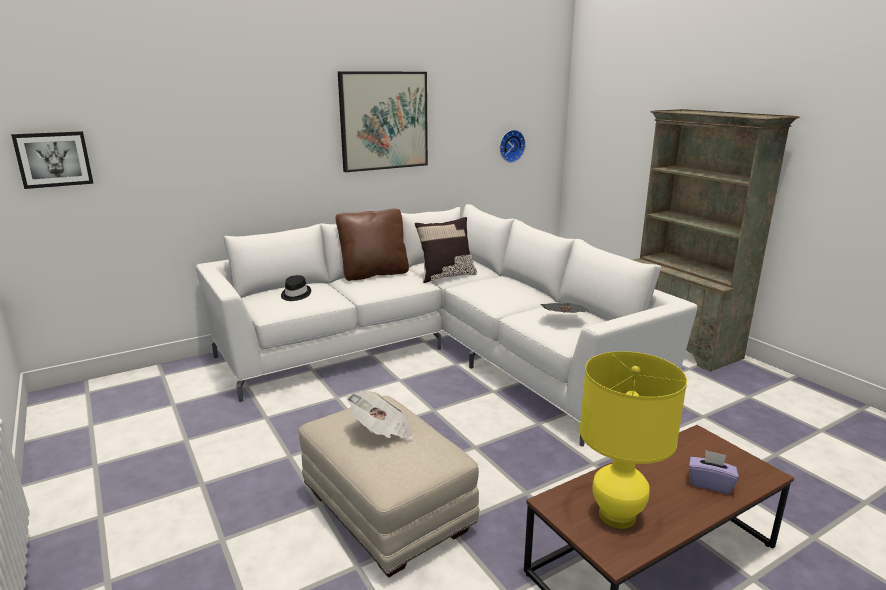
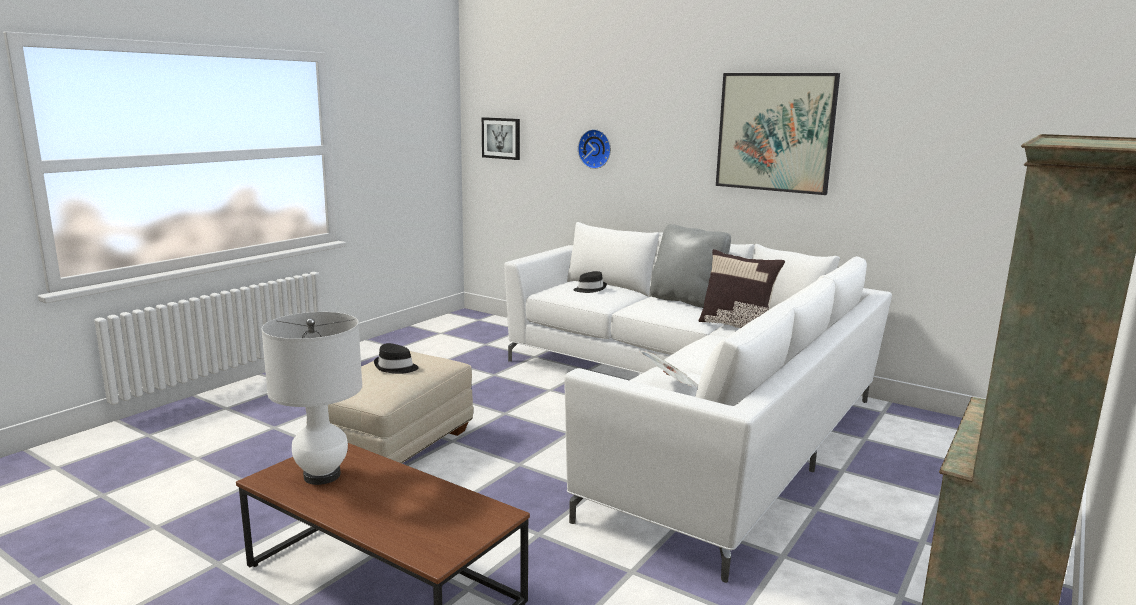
camera: 65 degrees right, 5 degrees down
brown pillow [336,209,409,281] -> grey pillow [650,224,731,308]
newspaper [346,391,413,440] -> black hat [374,343,419,374]
wall clock [500,130,526,163] -> wall clock moved to [578,129,611,169]
yellow table lamp [580,351,687,529] -> white table lamp [261,312,362,485]
purple tissue box [689,450,739,494] -> none

